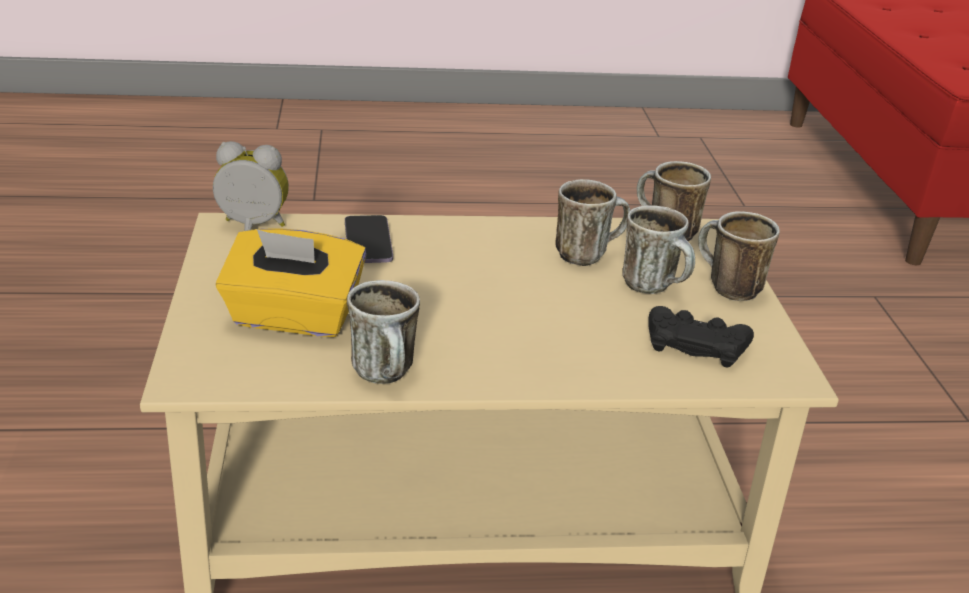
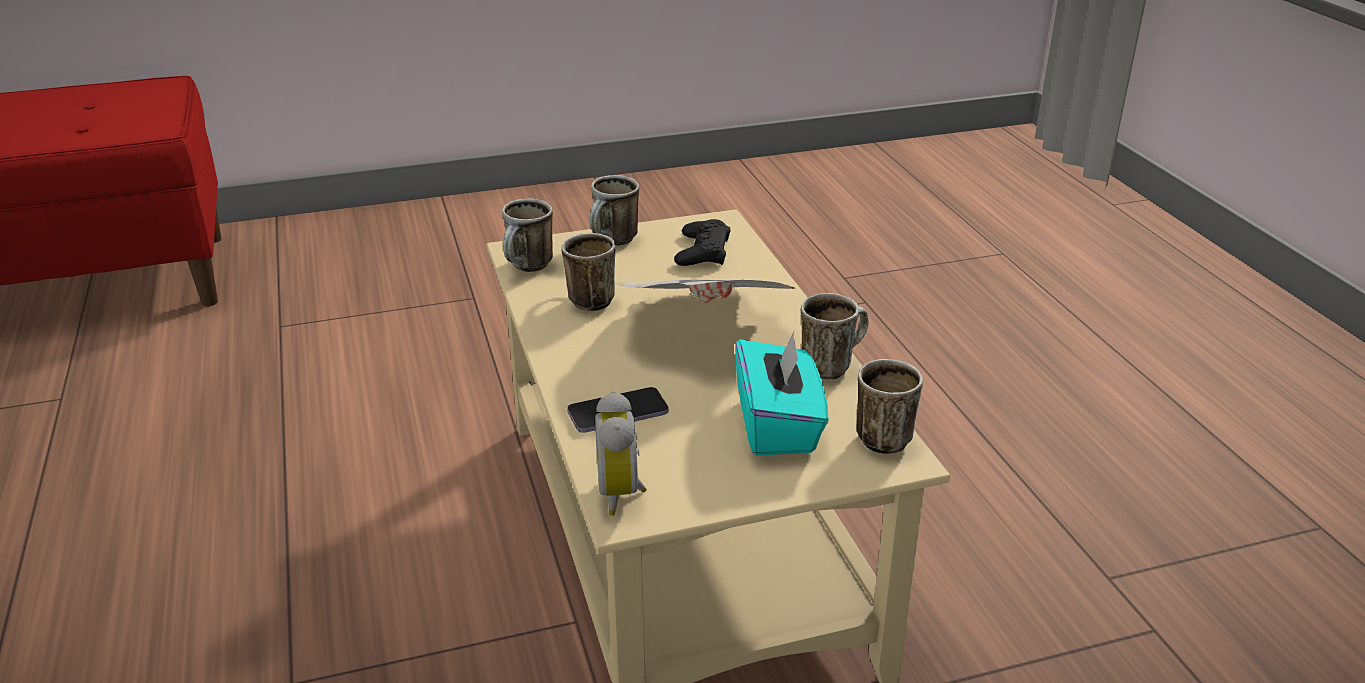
camera: 100 degrees left, 0 degrees up
yellow tissue box [216,228,366,337] -> turquoise tissue box [735,331,828,455]
mug [622,205,695,294] -> mug moved to [856,359,923,454]
none -> newspaper [616,280,795,303]

